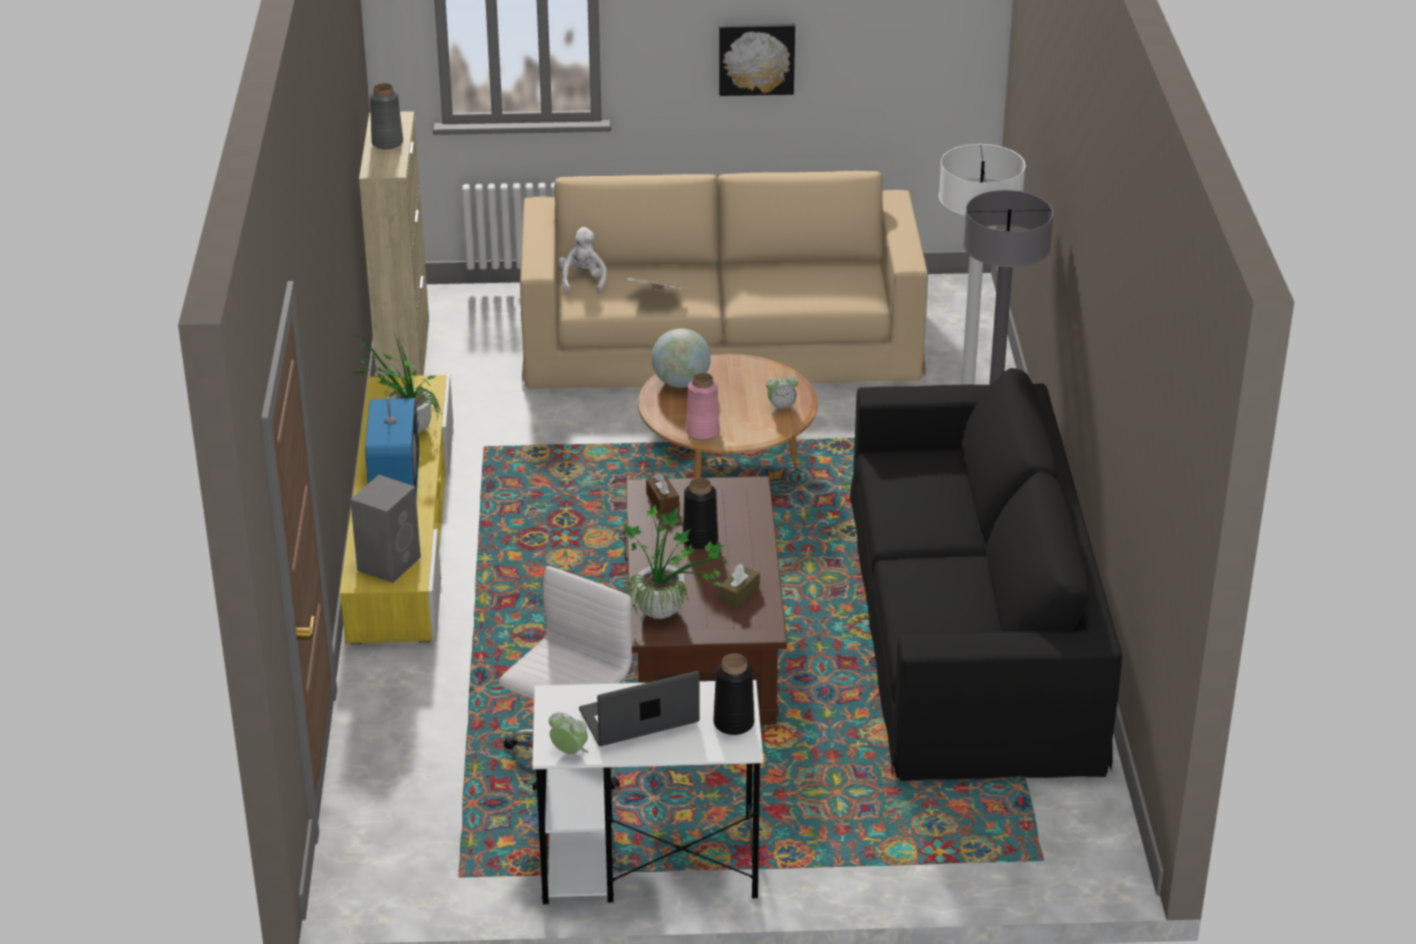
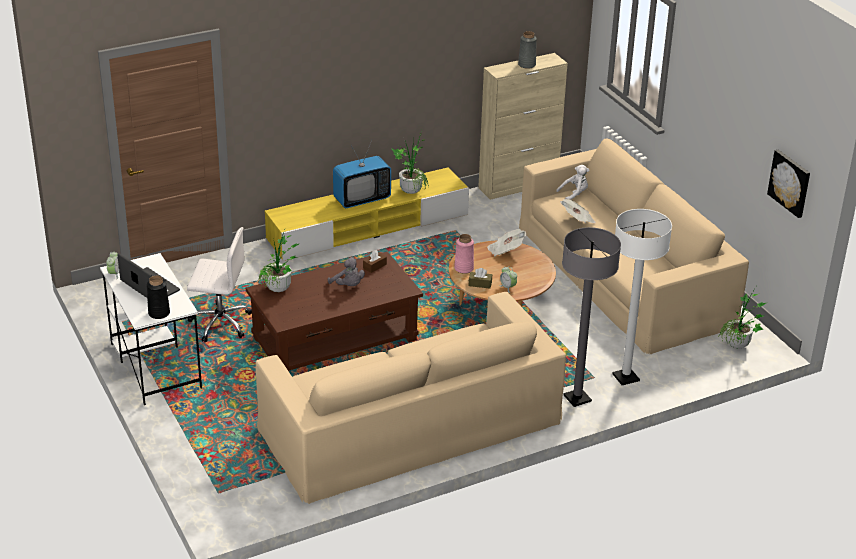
camera: 65 degrees right, 0 degrees up
grey speaker [350,475,421,583] -> none
globe [652,328,711,388] -> newspaper [487,229,527,256]
black vase [683,477,718,550] -> grey plush toy [328,257,365,286]
picture [719,23,795,96] -> picture moved to [767,150,810,218]
brown tissue box [719,564,760,607] -> brown tissue box moved to [469,268,492,288]
black sofa [850,368,1122,781] -> beige sofa [256,292,566,504]
none -> potted plant [718,289,766,349]

